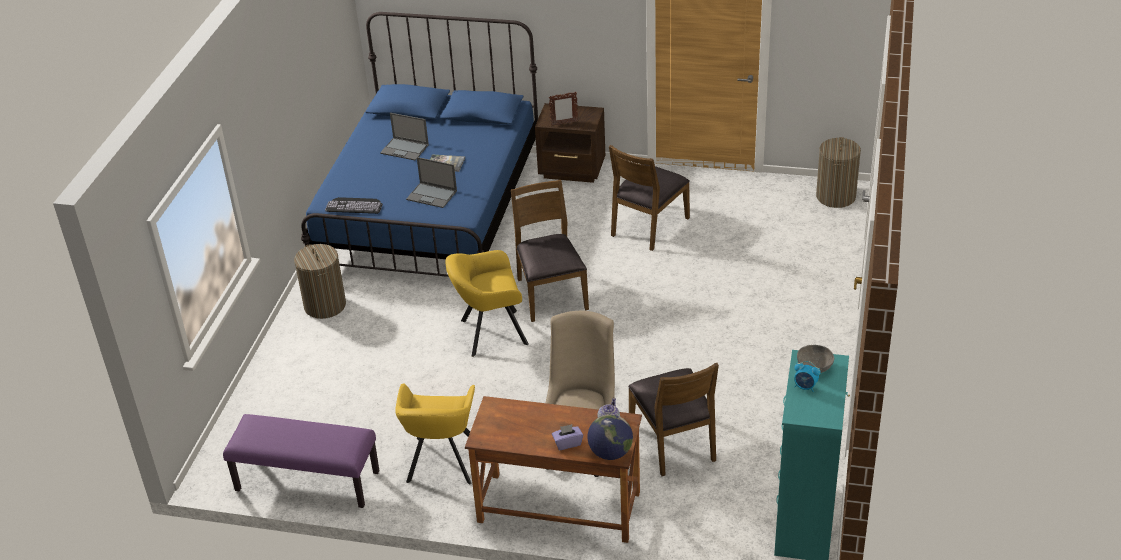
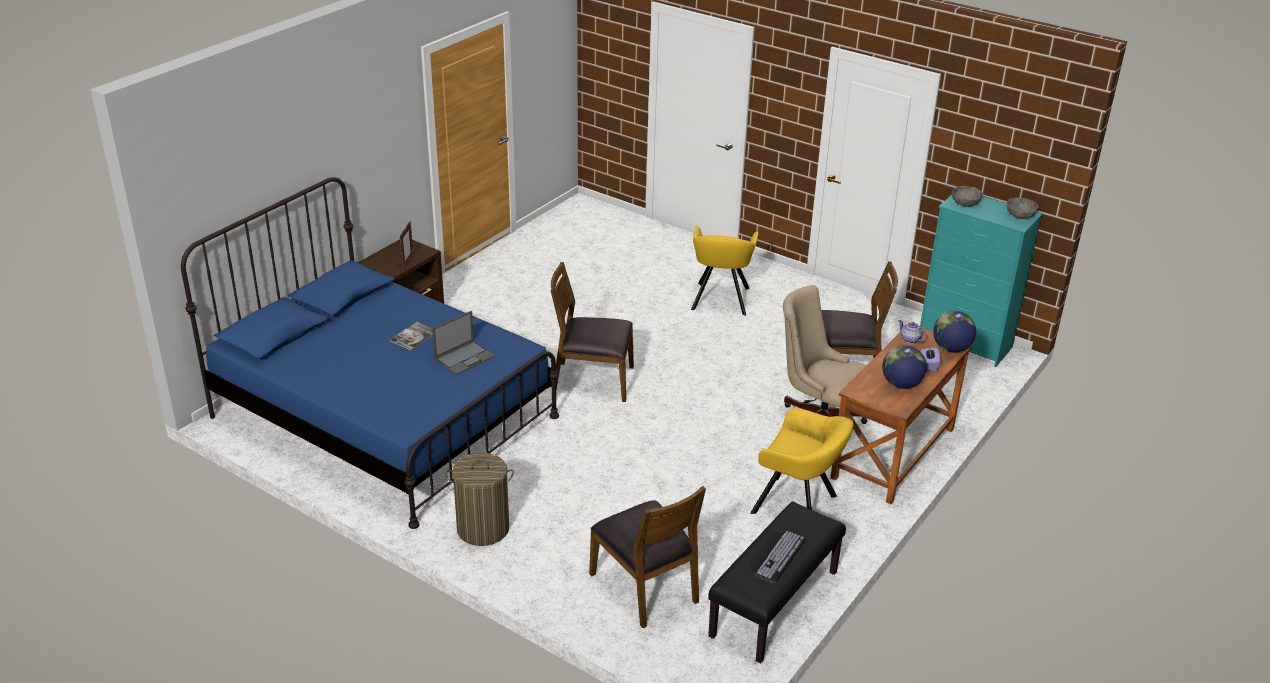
camera: 70 degrees left, 5 degrees down
purple bench [223,414,379,508] -> black bench [708,501,846,664]
keyboard [325,197,383,214] -> keyboard moved to [749,531,805,583]
laptop [380,113,429,161] -> none
yellow armchair [446,250,529,357] -> yellow armchair moved to [691,226,758,316]
brown chair [609,145,690,251] -> brown chair moved to [589,486,706,628]
alarm clock [794,361,821,392] -> none
laundry basket [816,137,861,208] -> none
none -> globe [882,345,927,389]
none -> grey bowl [1007,198,1038,219]

